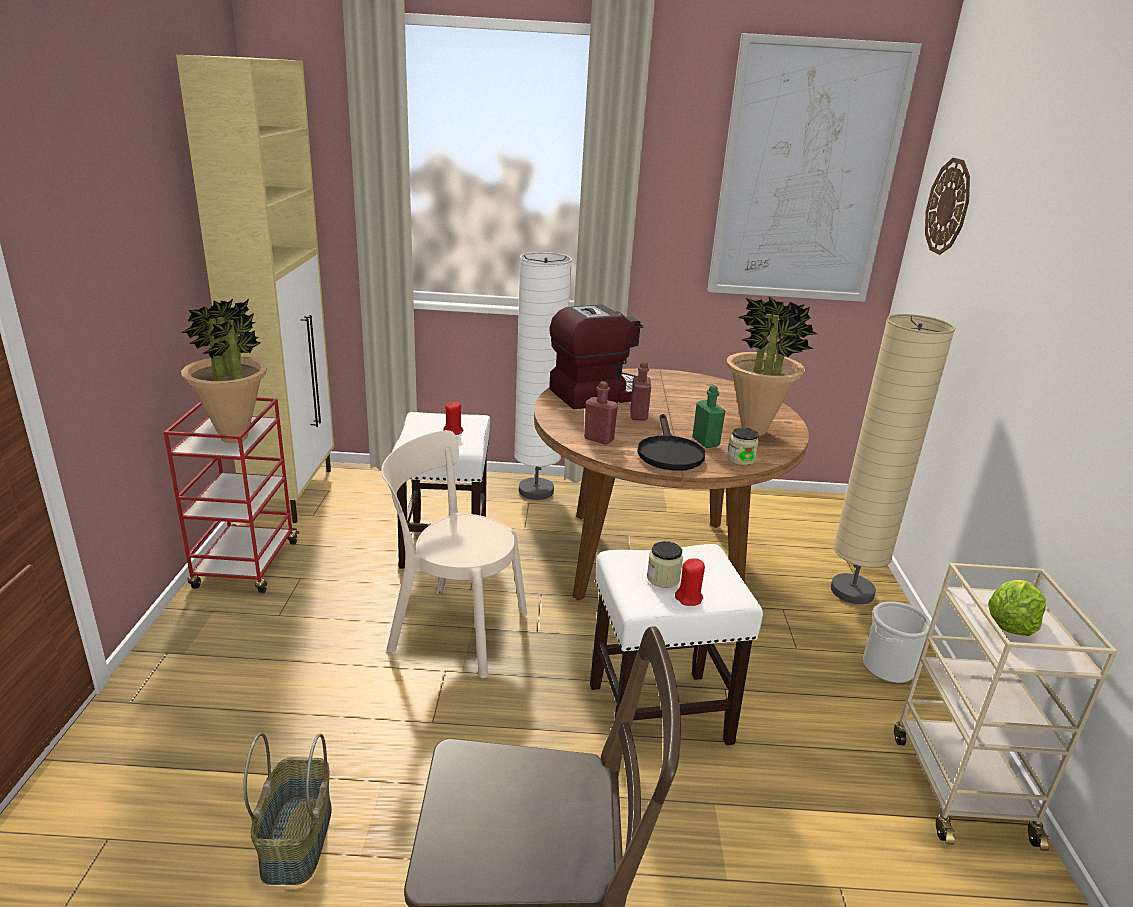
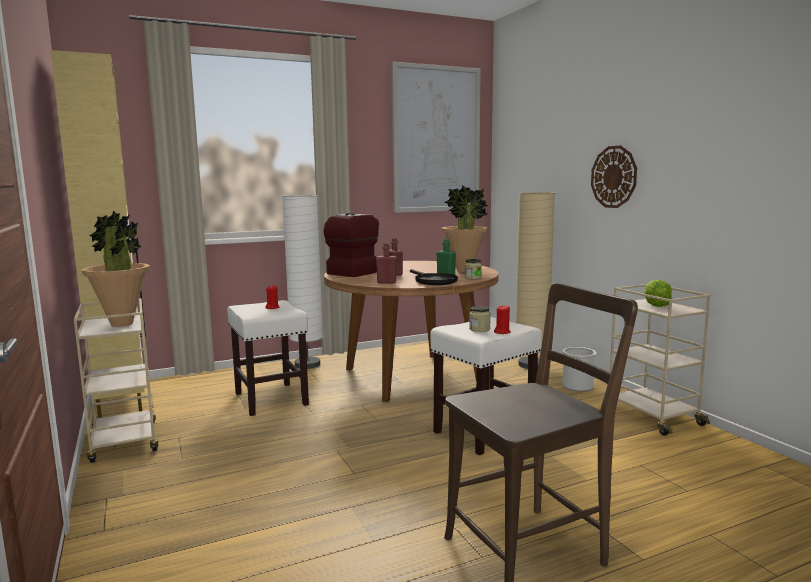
camera: 25 degrees left, 15 degrees down
red cart [164,397,299,593] -> beige cart [74,298,158,463]
basket [243,733,332,885] -> none
beige chair [381,430,527,678] -> none
wall clock [925,158,970,255] -> wall clock moved to [591,145,637,208]

